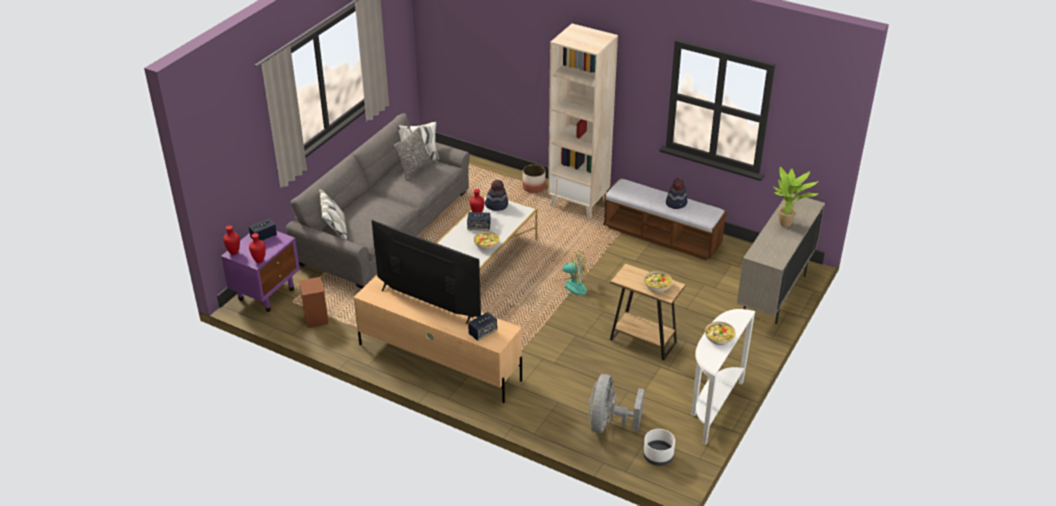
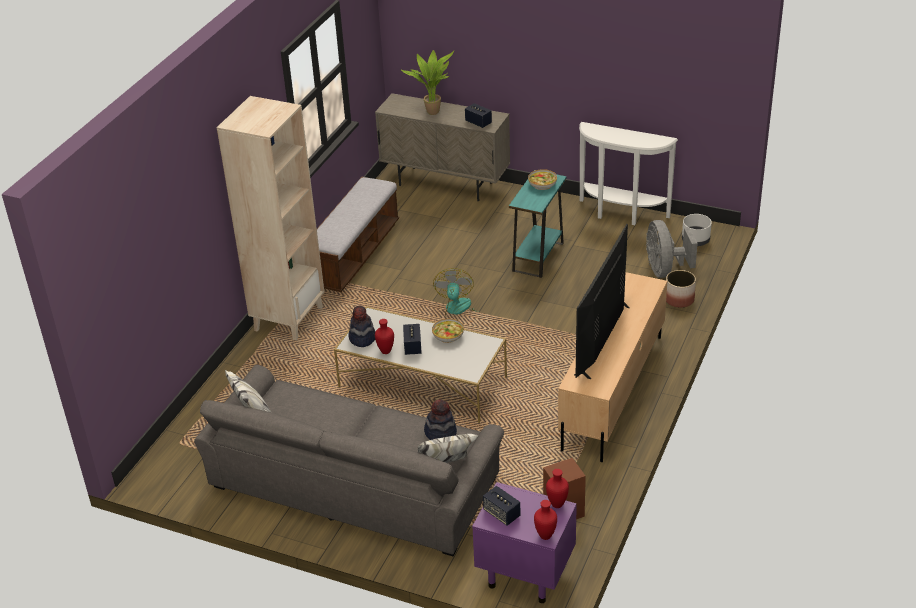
camera: 95 degrees left, 0 degrees up
pillow [394,127,432,181] -> none
speaker [468,312,497,341] -> speaker moved to [465,103,492,128]
planter [523,164,545,193] -> planter moved to [666,270,696,308]
grey fan [589,374,644,433] -> grey fan turned 75 degrees clockwise [646,220,698,278]
brown side table [610,263,686,360] -> turquoise side table [509,170,566,278]
hat [666,178,688,209] -> hat moved to [424,399,457,440]
bowl [705,322,736,345] -> none

